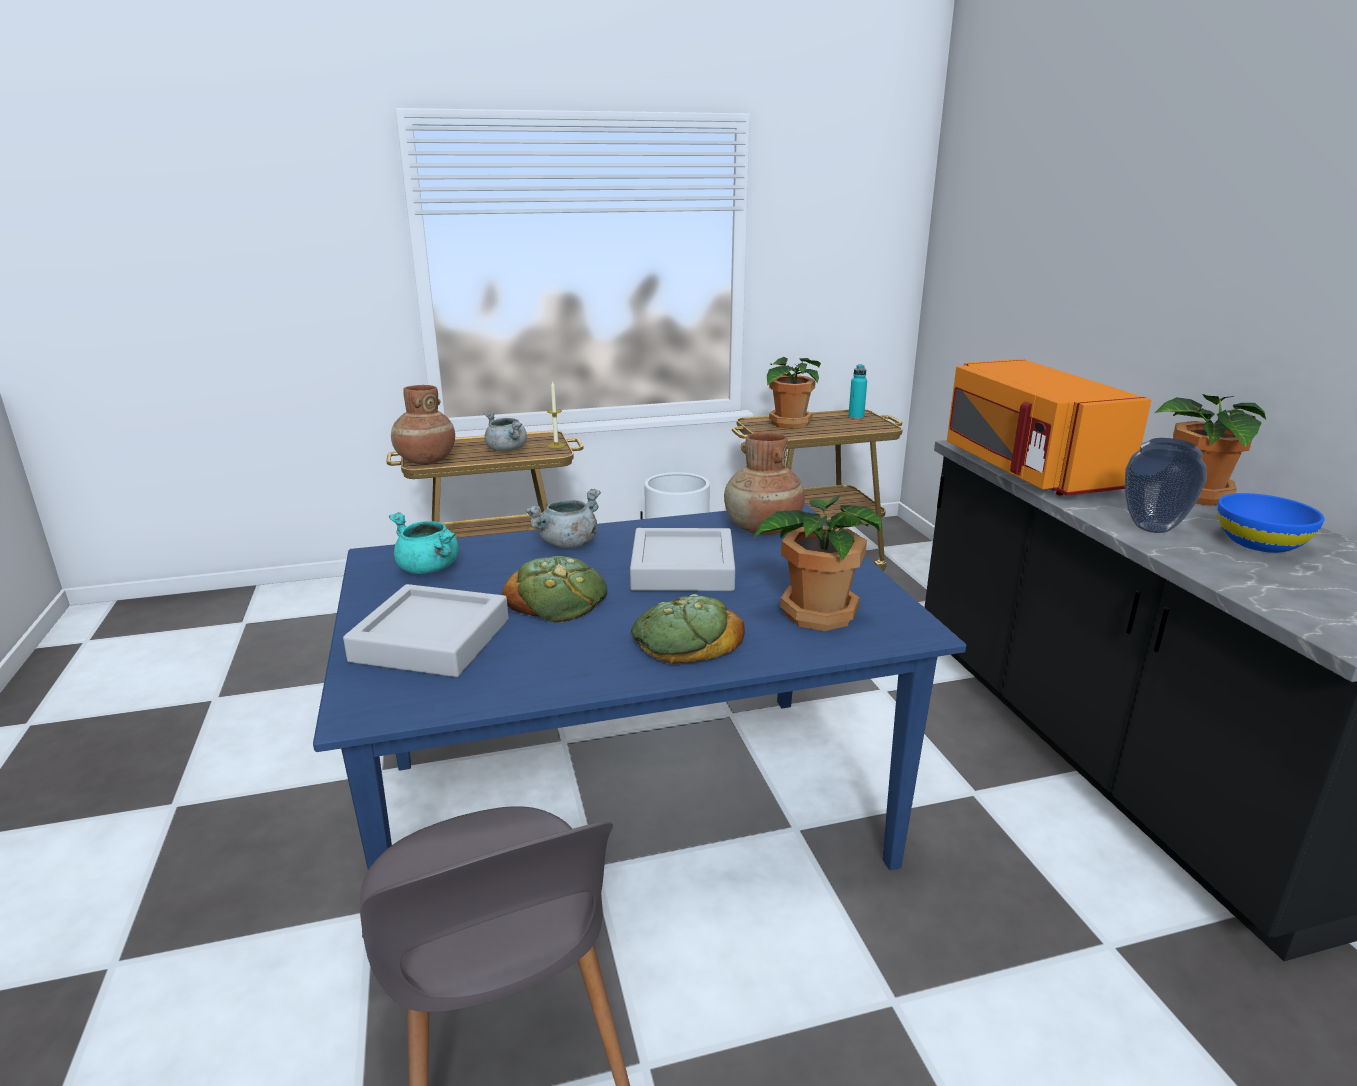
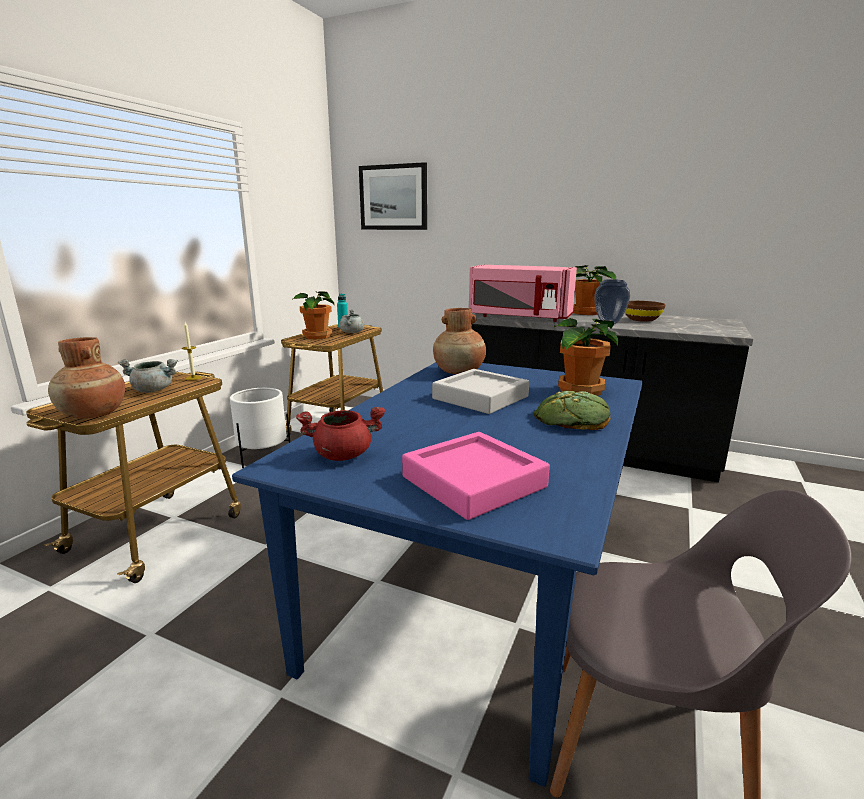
camera: 50 degrees left, 5 degrees down
grey tray [343,584,509,677] -> pink tray [402,432,550,520]
turquoise cooking pot [389,512,459,574] -> red cooking pot [296,407,385,461]
bread [502,556,607,623] -> none
grey cooking pot [525,489,601,548] -> grey cooking pot moved to [339,309,364,333]
orange microwave [947,359,1152,496] -> pink microwave [469,265,577,322]
blue bowl [1217,493,1325,553] -> brown bowl [625,301,665,322]
none -> picture [359,162,427,230]

